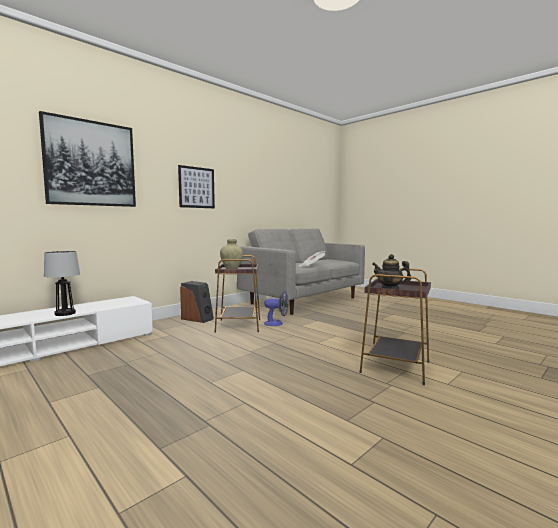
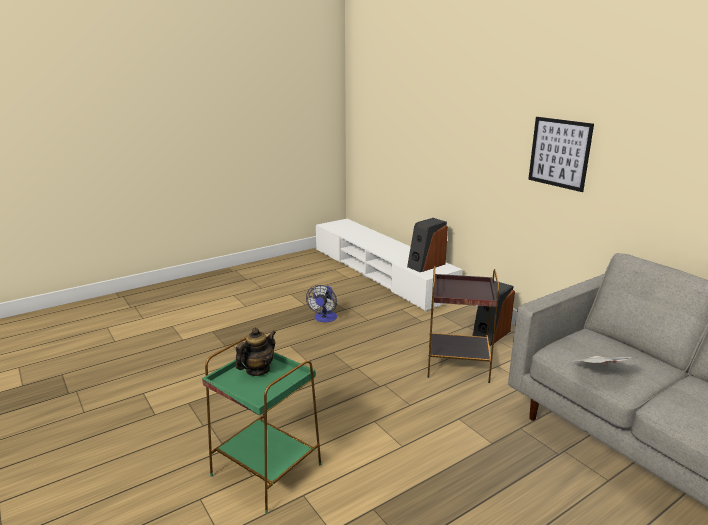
camera: 100 degrees right, 15 degrees up
picture [39,111,136,207] -> none
table lamp [44,251,80,316] -> none
beige vase [220,239,244,269] -> none
fan [264,291,288,326] -> fan moved to [306,285,337,322]
brown side table [360,268,431,385] -> green side table [202,336,321,513]
none -> speaker [407,218,448,272]

